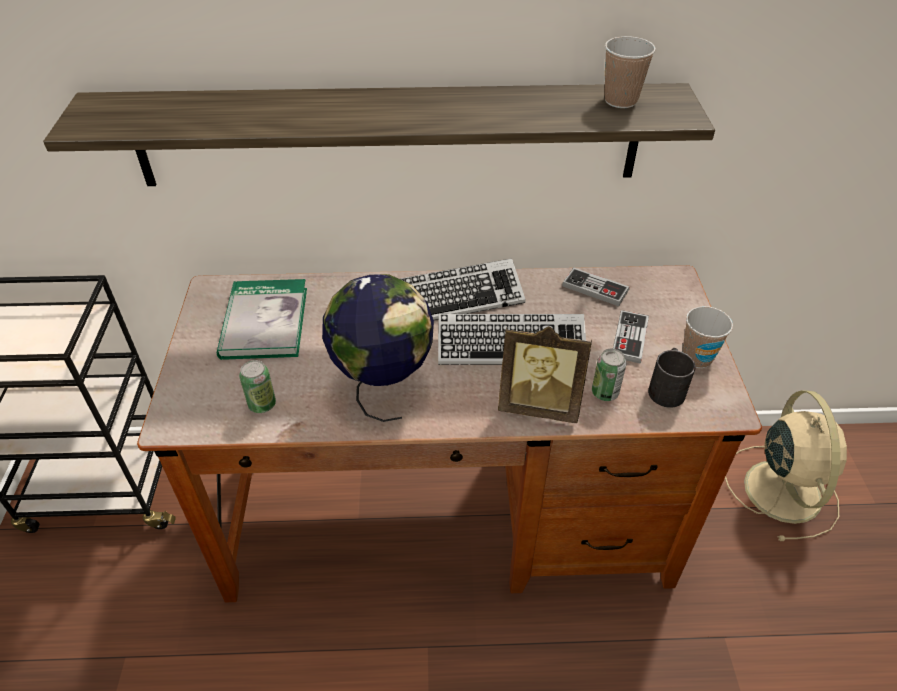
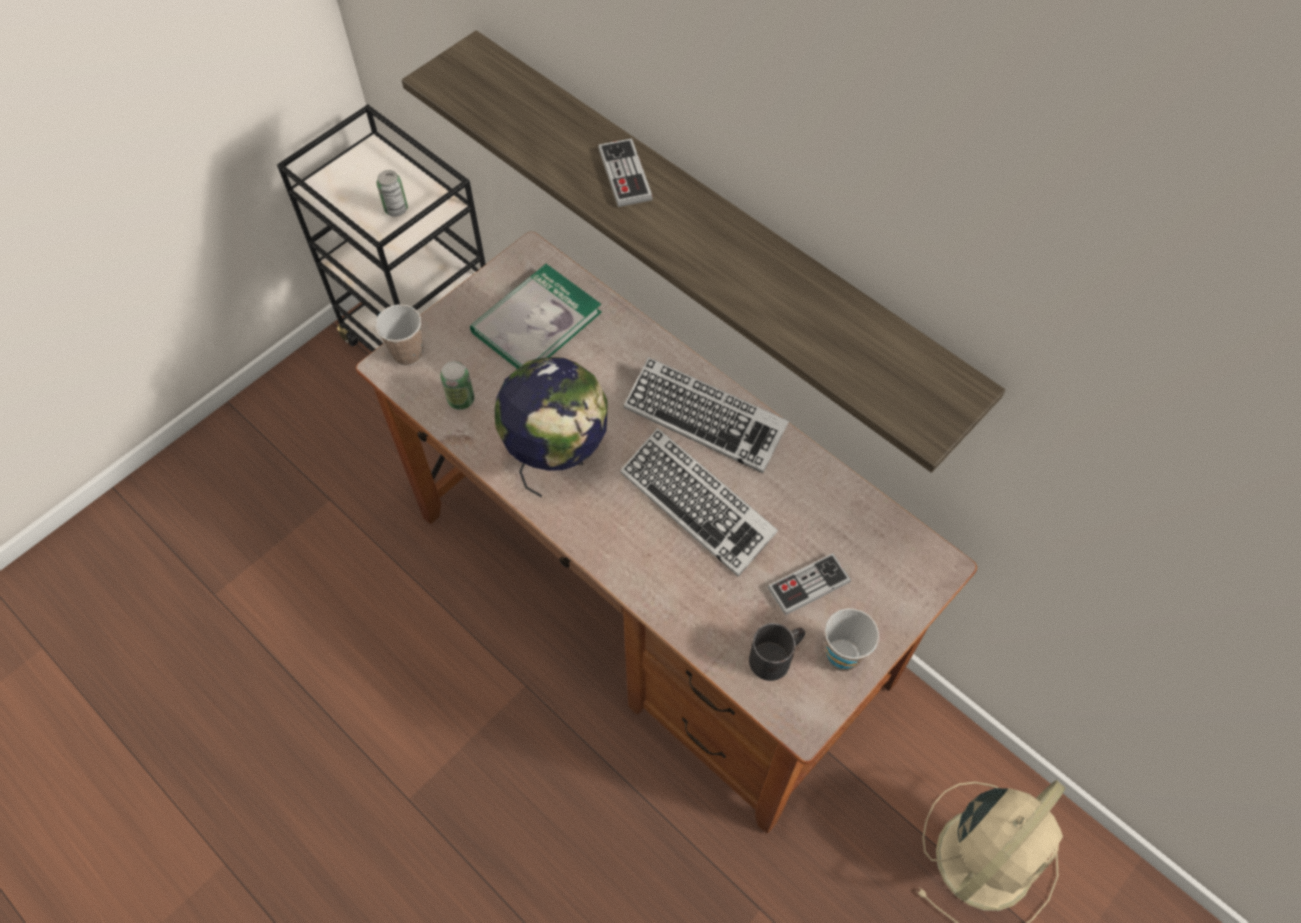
camera: 45 degrees right, 15 degrees up
picture frame [498,326,592,423] -> none
game controller [562,267,630,306] -> game controller moved to [598,138,653,207]
can [592,349,626,401] -> can moved to [376,170,408,217]
cup [604,36,656,108] -> cup moved to [375,304,423,366]

